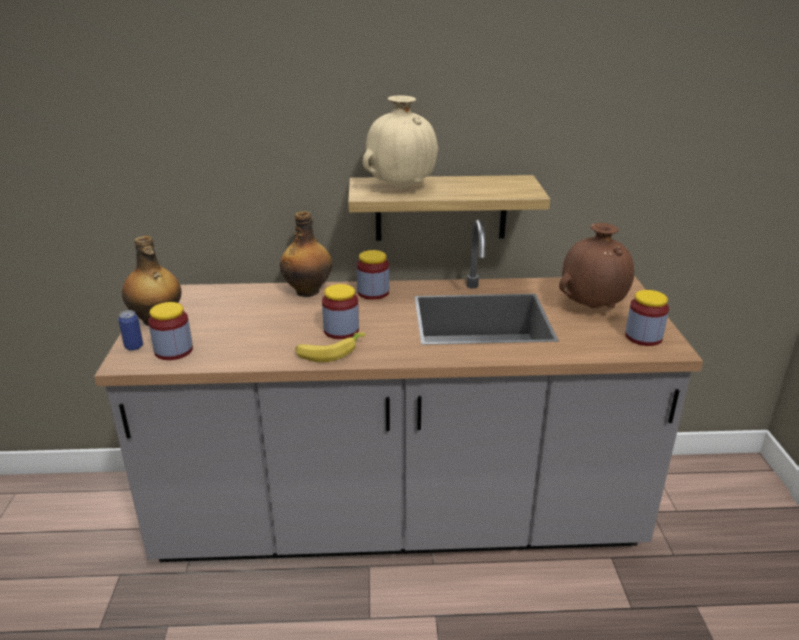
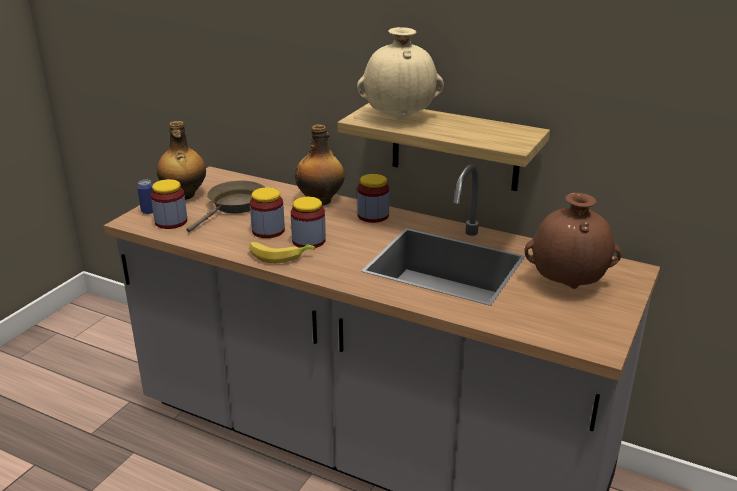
camera: 30 degrees right, 0 degrees up
jar [625,290,669,346] -> jar moved to [250,187,285,238]
none -> brown frying pan [186,181,265,232]

